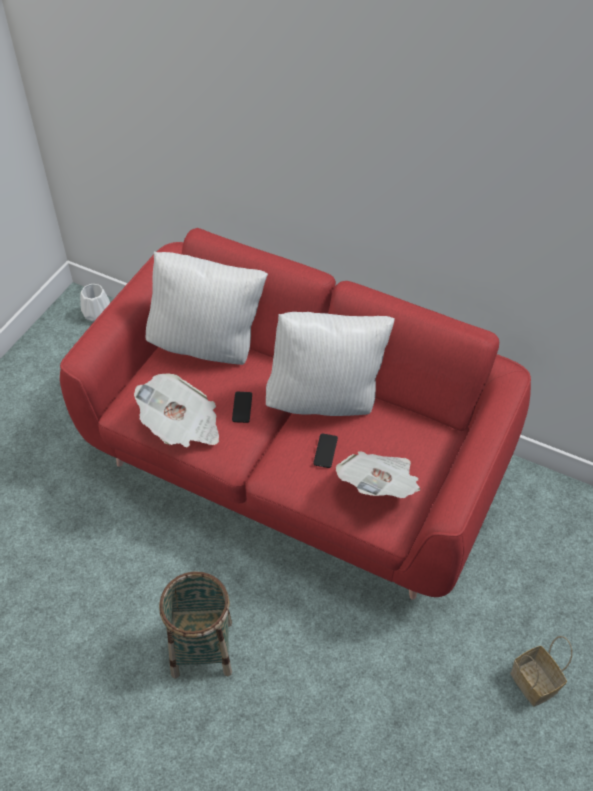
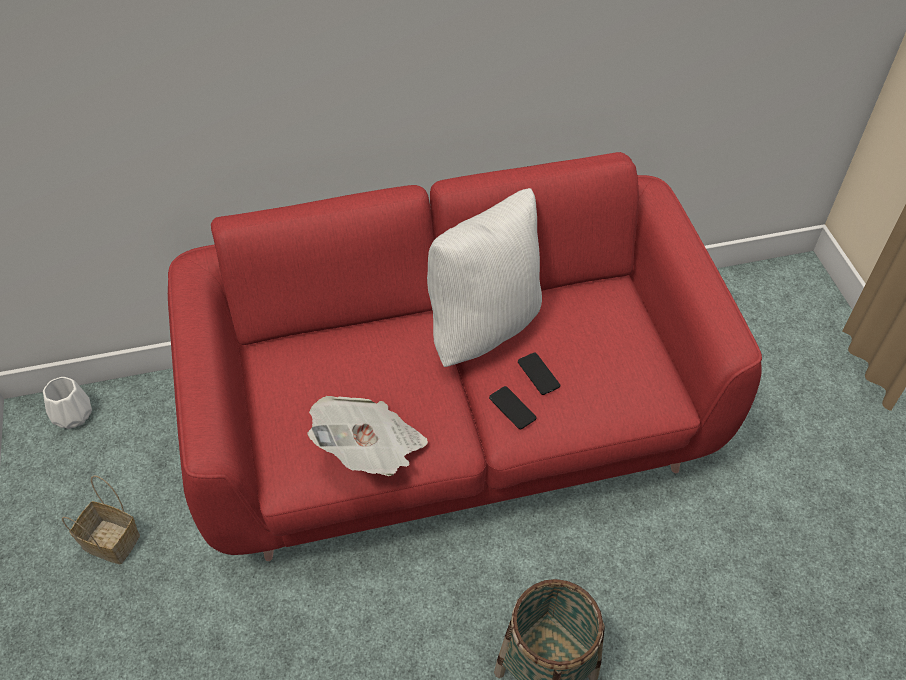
camera: 40 degrees left, 0 degrees up
white pillow [146,251,268,365] -> none
phone [232,392,252,423] -> phone moved to [489,386,537,430]
newspaper [336,451,421,498] -> none
basket [511,636,572,707] -> basket moved to [62,475,140,564]

